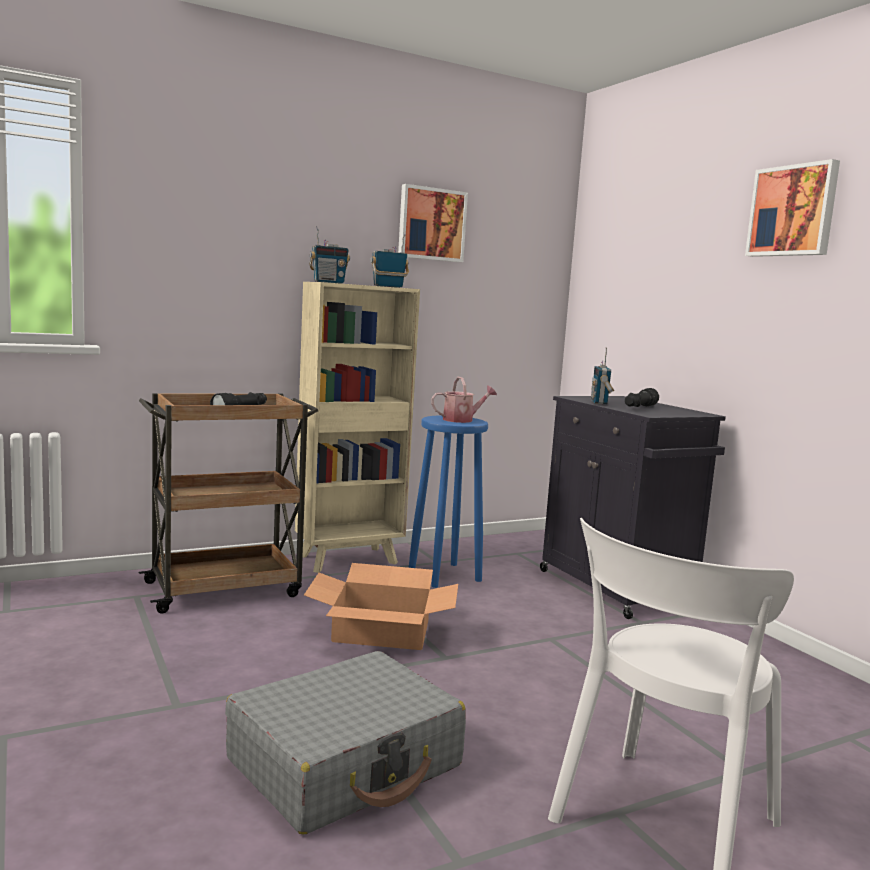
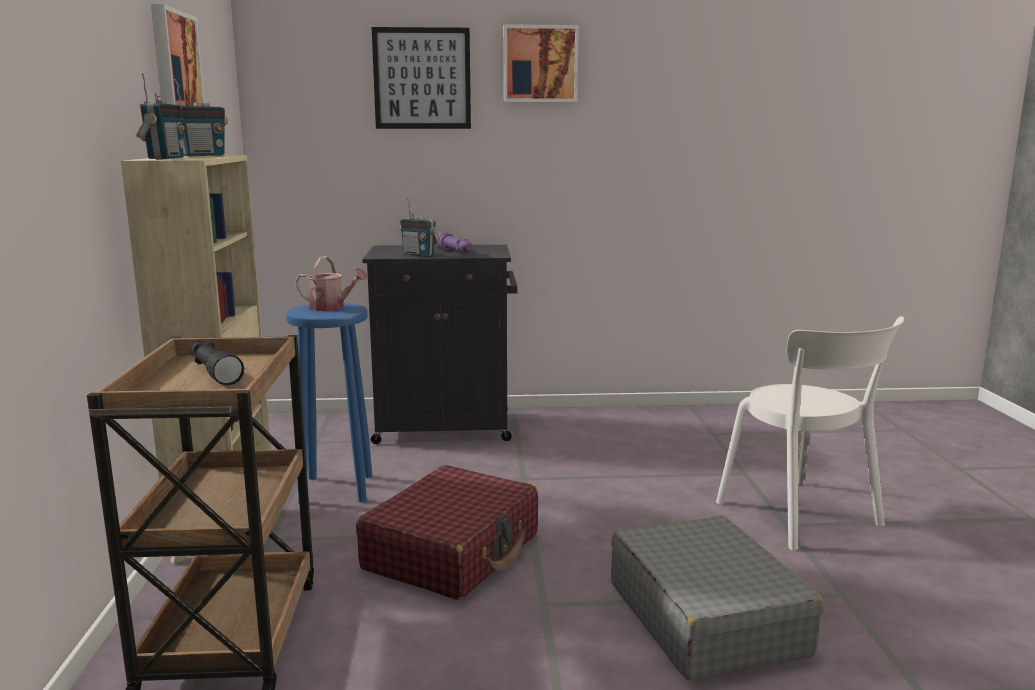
camera: 65 degrees left, 5 degrees up
cardboard box [304,563,458,650] -> red suitcase [356,465,538,600]
radio [370,234,409,288] -> radio turned 135 degrees counterclockwise [174,79,228,156]
watering can [431,377,497,423] -> watering can turned 105 degrees clockwise [295,256,368,311]
black flashlight [625,388,659,407] -> purple flashlight [435,232,472,252]
none -> picture [372,27,471,129]

